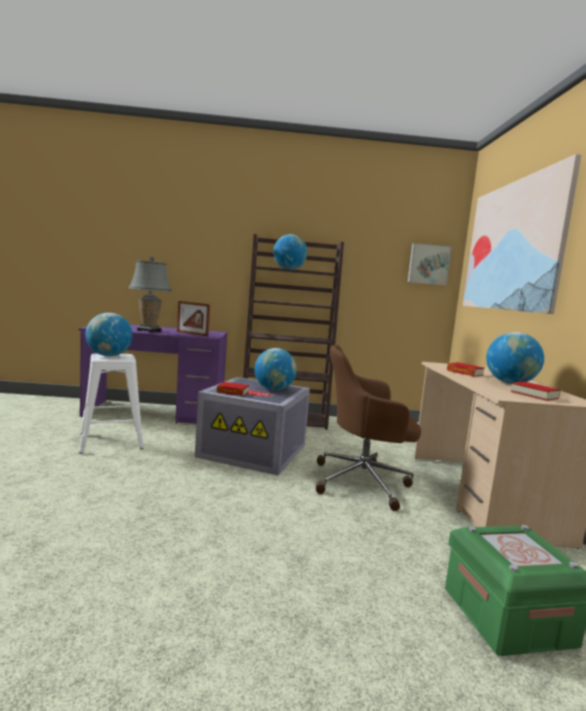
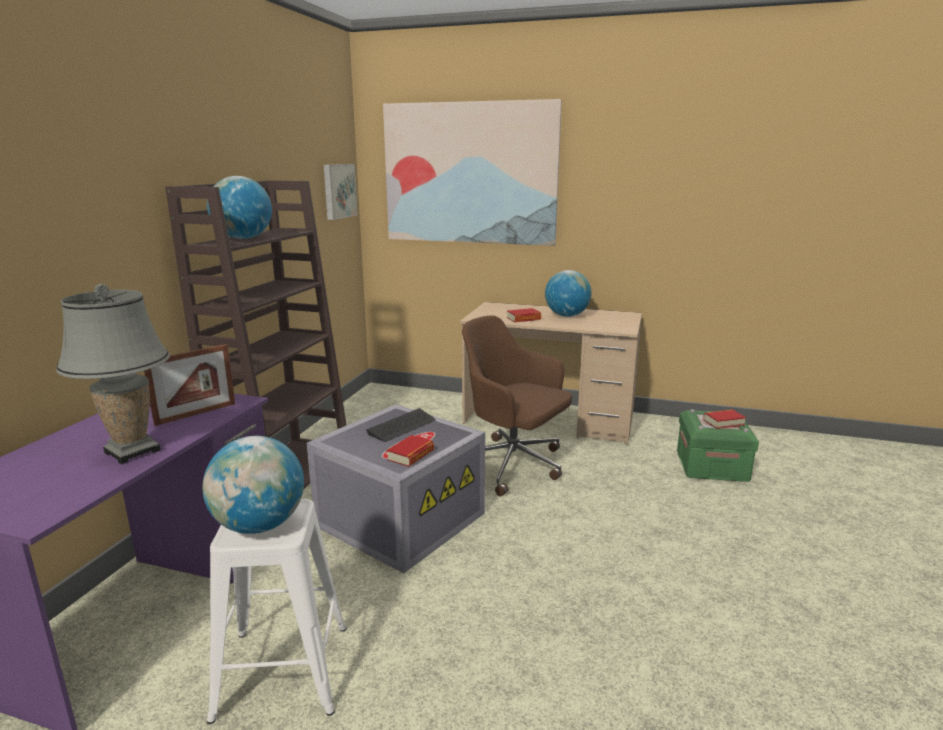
camera: 70 degrees left, 10 degrees up
globe [255,348,297,390] -> keyboard [366,408,436,442]
brown office chair [316,345,421,511] -> brown office chair turned 105 degrees clockwise [462,316,572,497]
book [511,382,560,401] -> book moved to [703,409,746,429]

